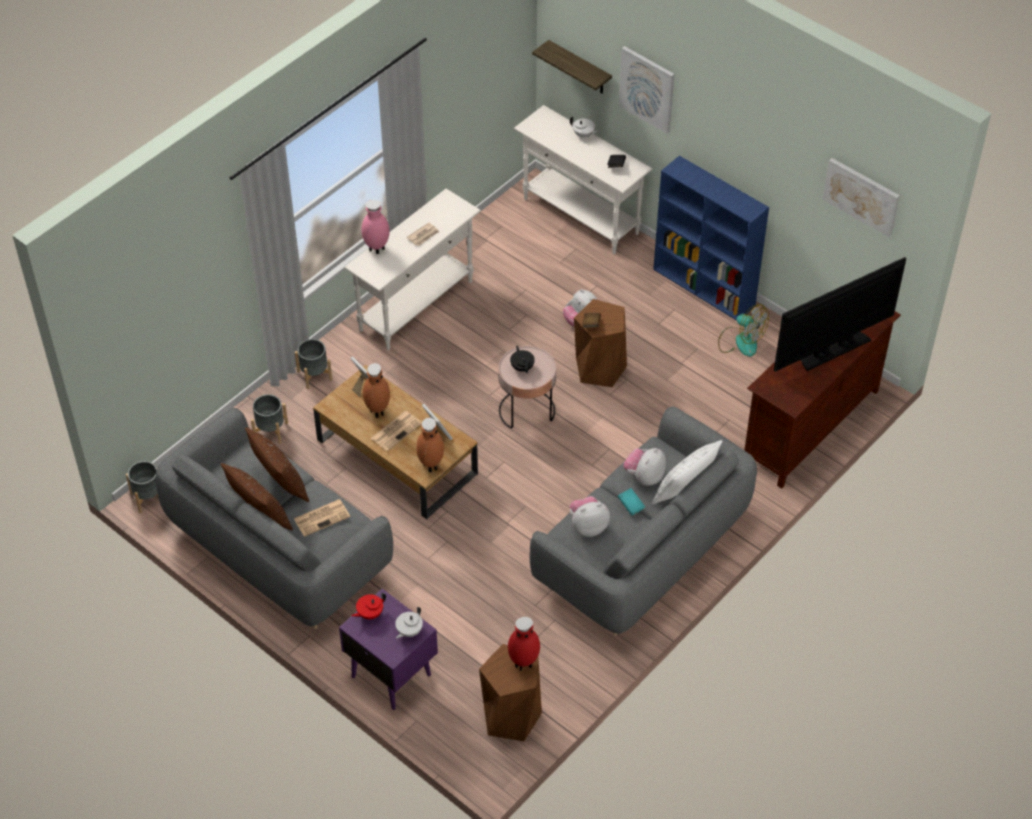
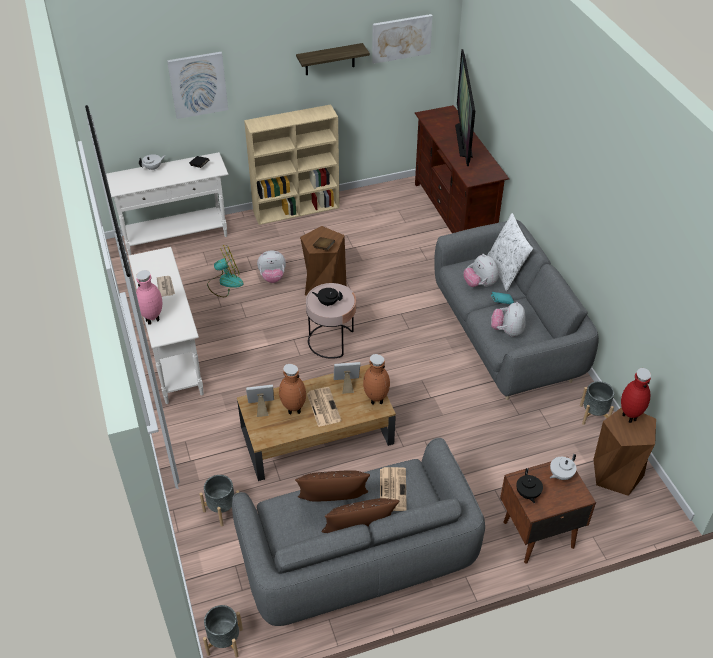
camera: 60 degrees left, 5 degrees down
grey planter [295,339,332,389] -> grey planter moved to [580,381,614,425]
purple nightstand [339,589,438,710] -> brown nightstand [500,457,596,564]
red teapot [351,593,386,619] -> black teapot [516,468,543,503]
white teapot [395,607,423,638] -> white teapot turned 75 degrees clockwise [550,454,576,480]
shelf [532,40,612,93] -> shelf moved to [296,43,370,75]
blue bookcase [653,156,769,321] -> beige bookcase [244,105,340,225]
fan [718,304,769,357] -> fan moved to [207,245,244,297]

